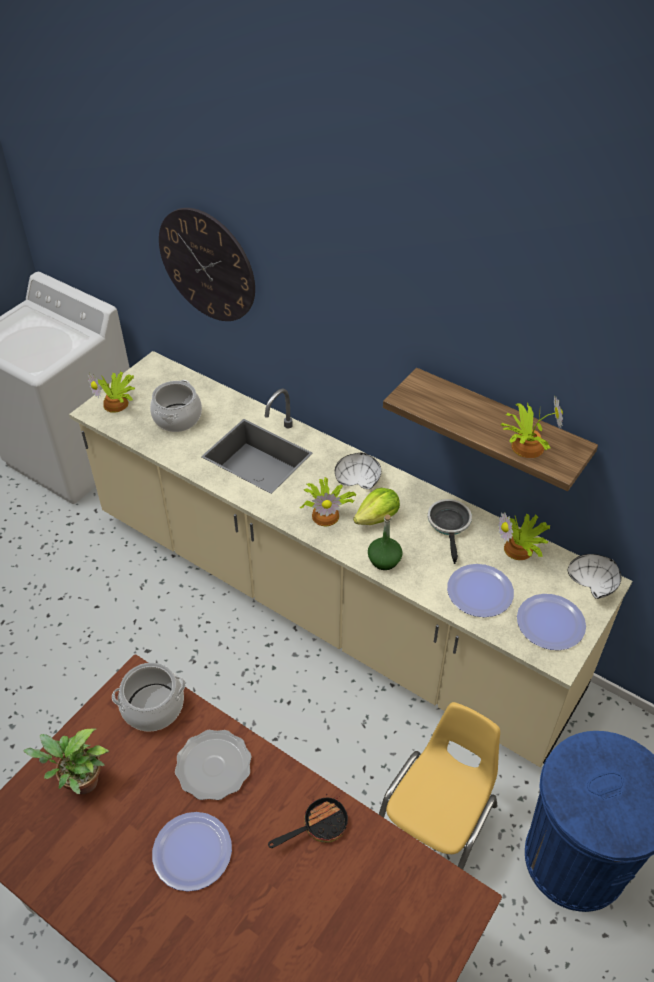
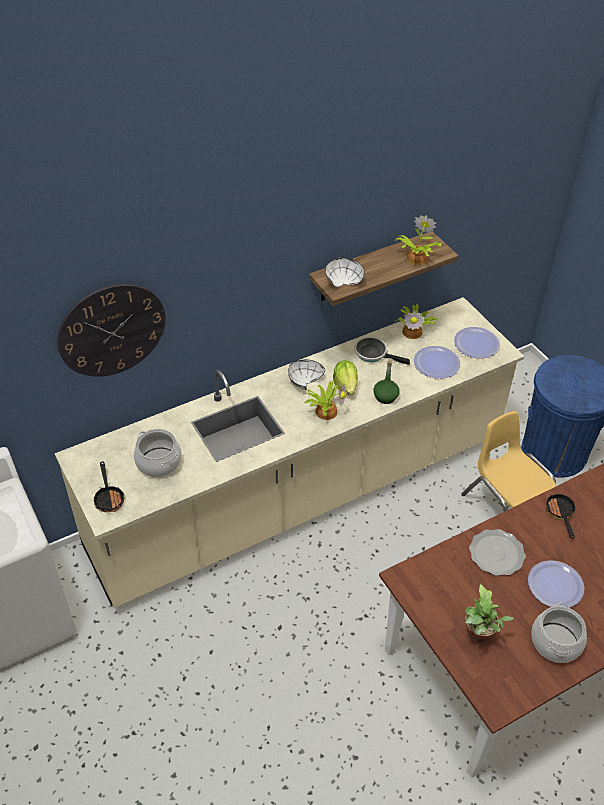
camera: 65 degrees left, 0 degrees up
potted plant [88,371,135,413] -> frying pan [94,461,124,512]
cooking pot [112,662,186,732] -> cooking pot moved to [531,603,587,663]
white bowl [568,554,621,599] -> white bowl moved to [325,257,365,287]

